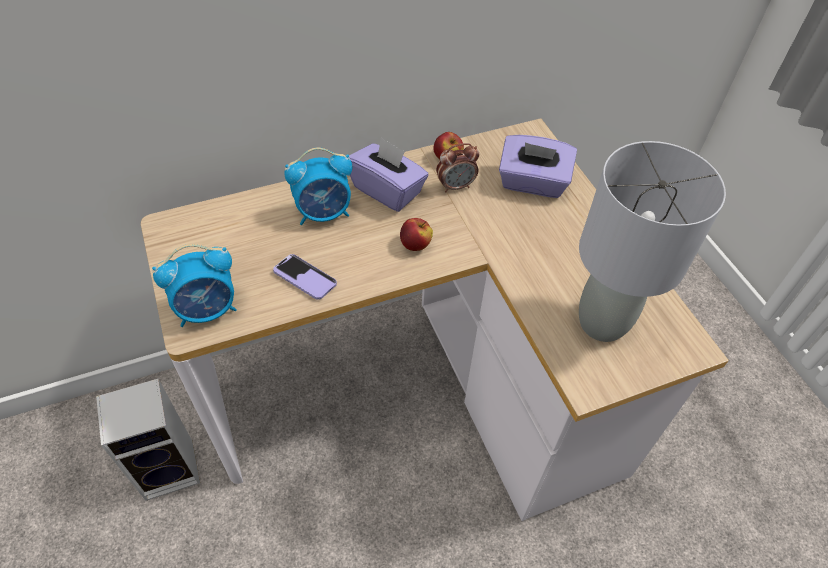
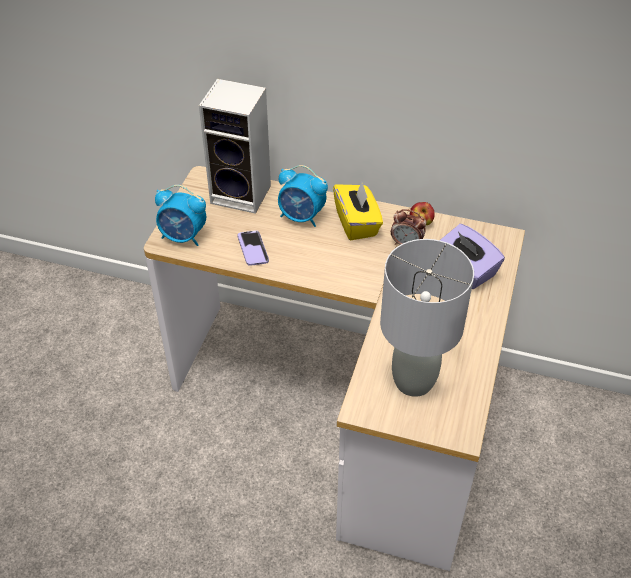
camera: 40 degrees right, 5 degrees down
speaker [96,379,200,501] -> speaker moved to [199,79,271,214]
purple tissue box [349,137,429,212] -> yellow tissue box [333,182,383,241]
apple [400,218,433,251] -> none

